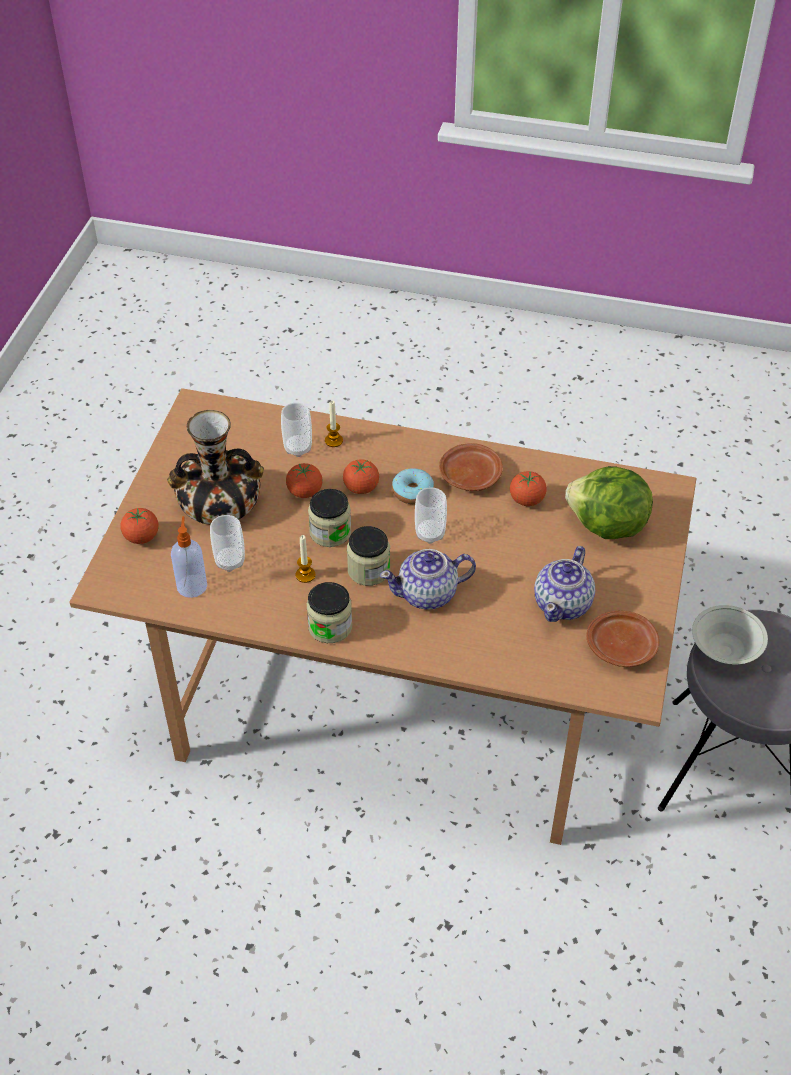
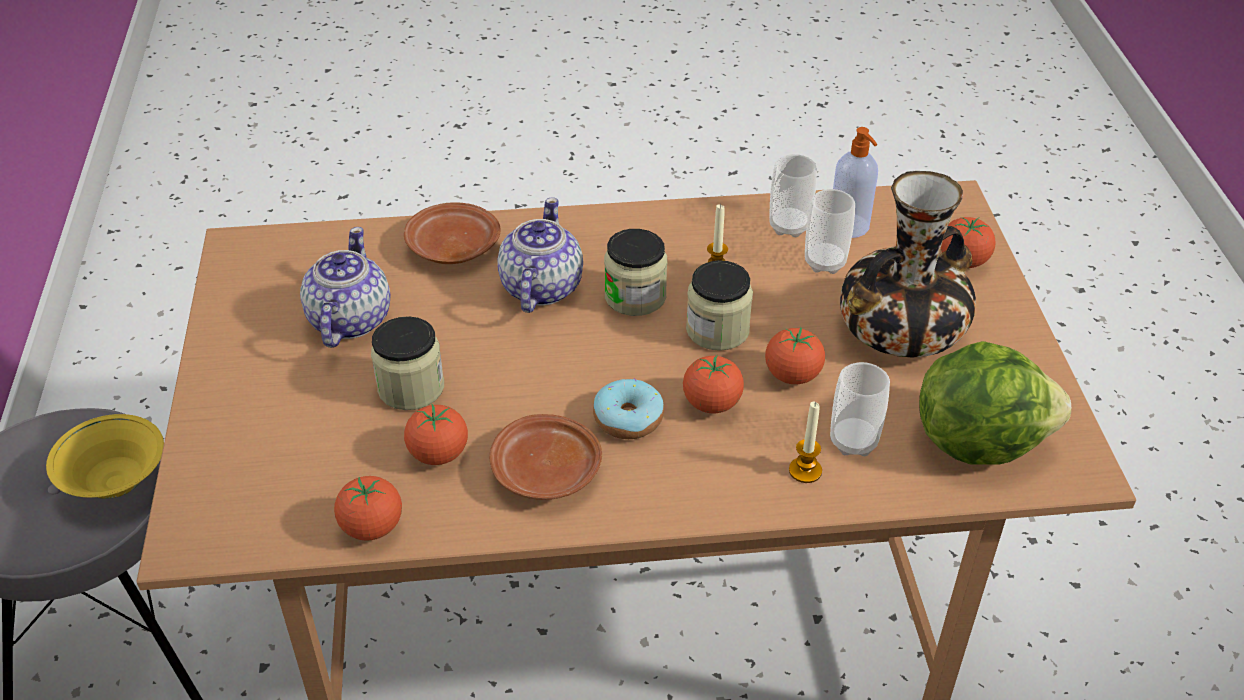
camera: 160 degrees right, 5 degrees down
jar [307,582,352,643] -> jar moved to [371,316,444,410]
teapot [380,549,476,610] -> teapot turned 45 degrees counterclockwise [497,197,583,313]
cup [415,487,447,544] -> cup moved to [770,154,817,237]
lettuce [565,466,653,539] -> lettuce moved to [919,341,1071,465]
brown plate [586,611,660,667] -> brown plate moved to [404,203,501,264]
white bowl [692,605,768,664] -> yellow bowl [46,414,164,499]
none -> tomato [334,476,402,541]

